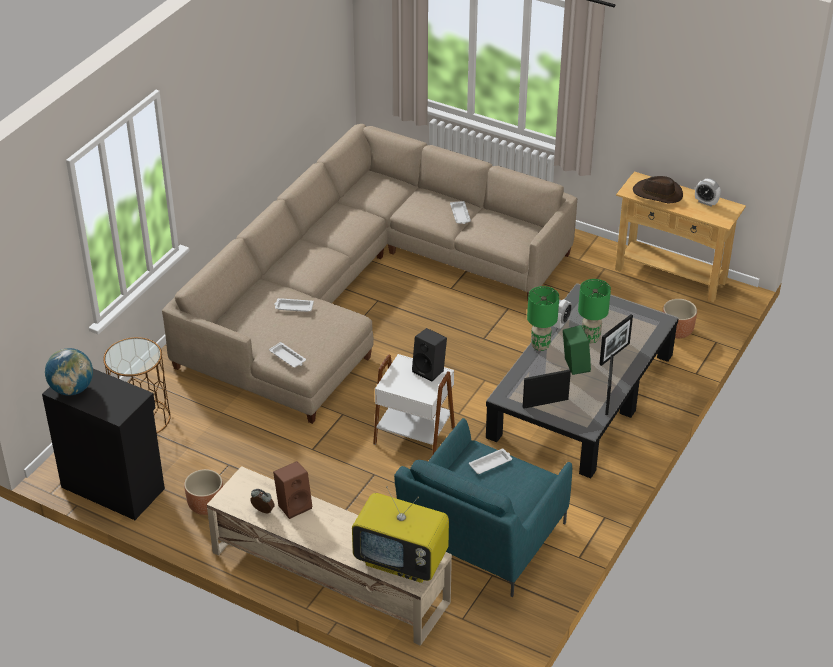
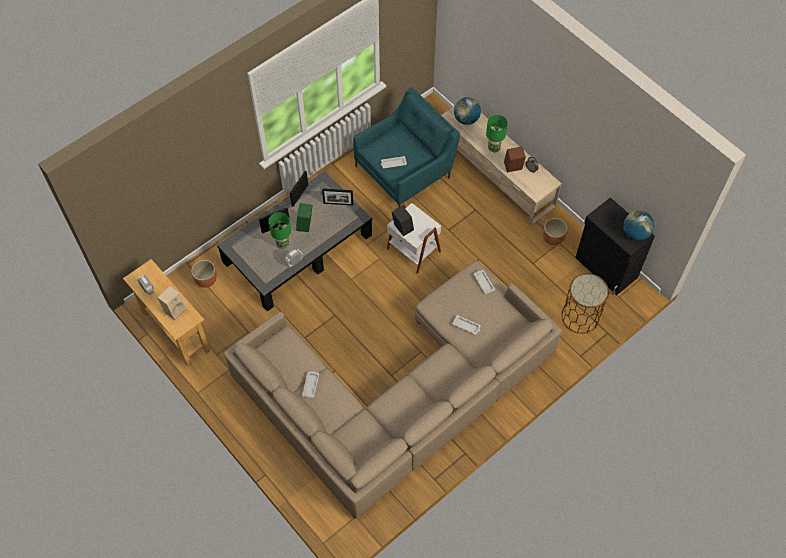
camera: 160 degrees left, 20 degrees up
television [352,486,449,583] -> globe [454,97,481,125]
green table lamp [527,286,559,351] -> green table lamp moved to [486,115,508,152]
brown hat [633,176,683,203] -> beige speaker [157,286,187,320]

